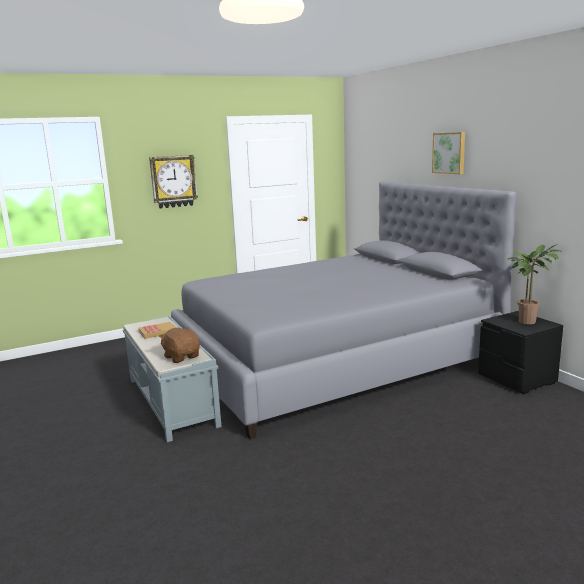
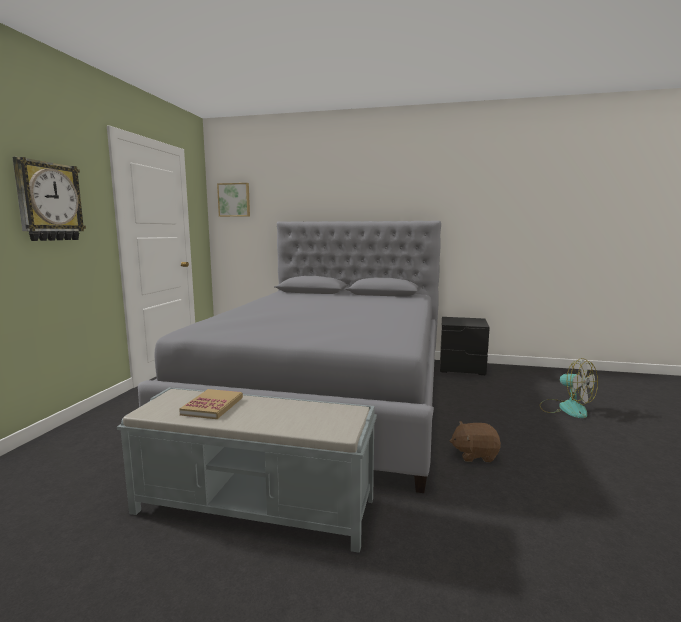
camera: 50 degrees left, 5 degrees down
brown plush toy [159,327,200,363] -> brown plush toy moved to [450,421,501,462]
picture [432,132,465,174] -> picture moved to [217,183,250,217]
potted plant [507,244,560,324] -> none
none -> fan [539,358,598,418]

